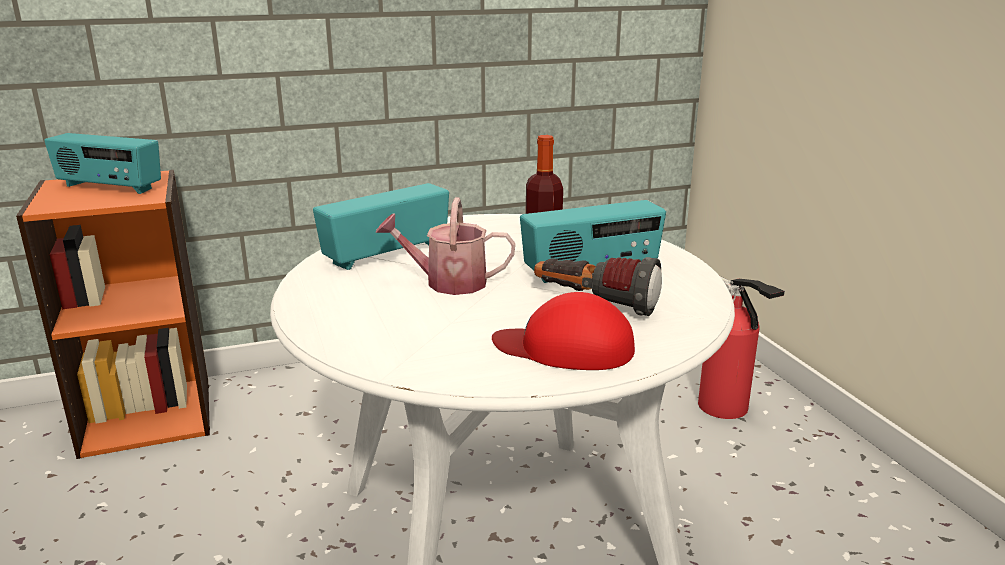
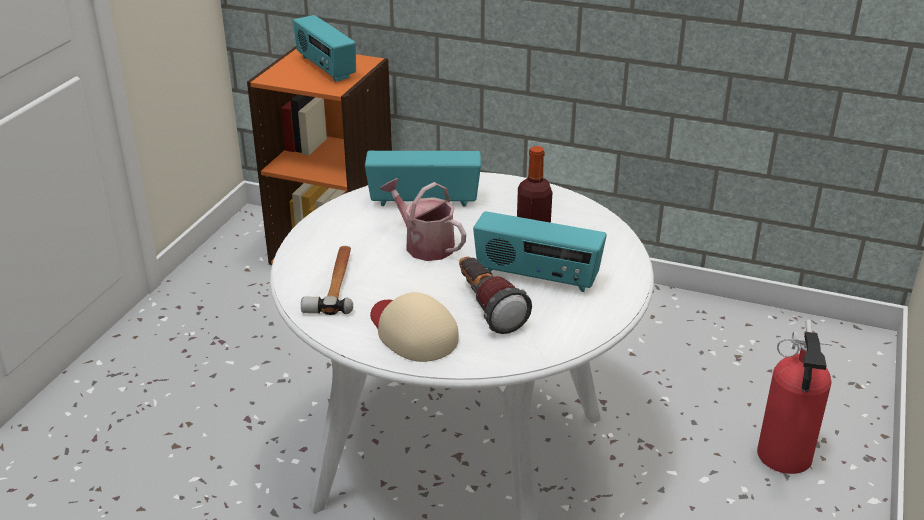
camera: 40 degrees right, 10 degrees up
red cap [492,292,635,370] -> beige cap [370,292,459,362]
none -> hammer [301,246,353,315]

